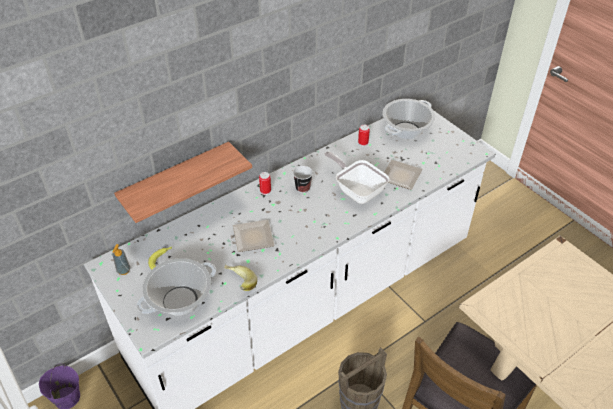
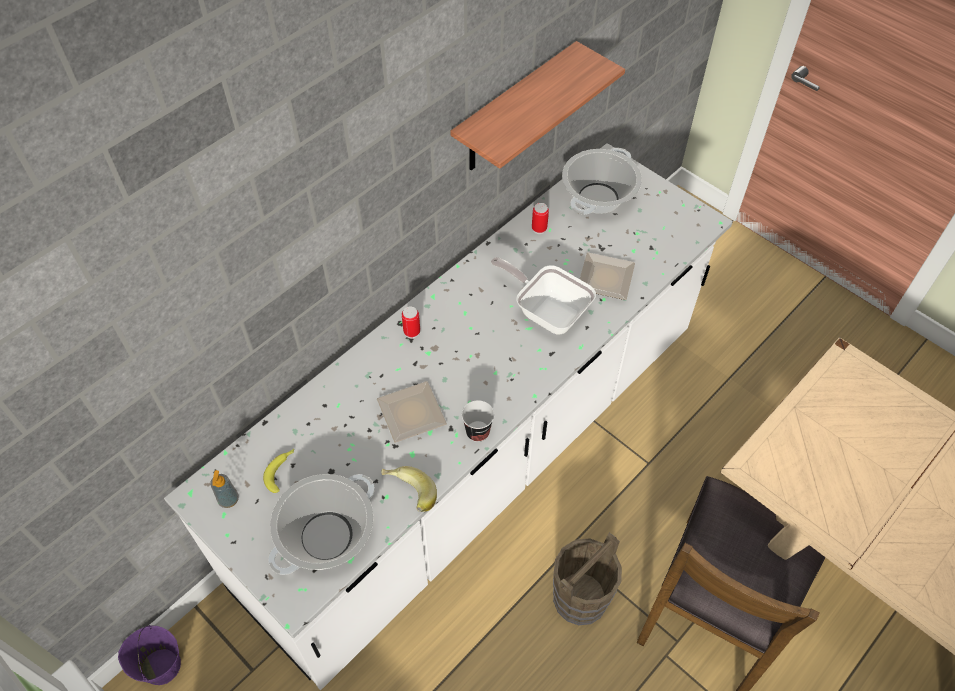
camera: 10 degrees left, 10 degrees up
shelf [114,142,252,223] -> shelf moved to [450,41,625,170]
cup [293,166,313,193] -> cup moved to [462,400,494,442]

